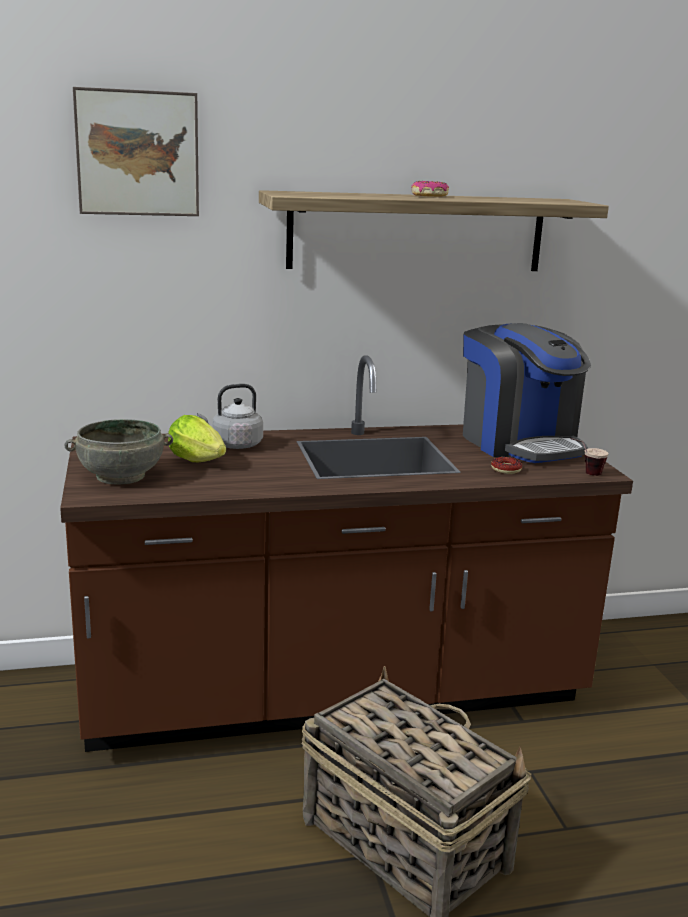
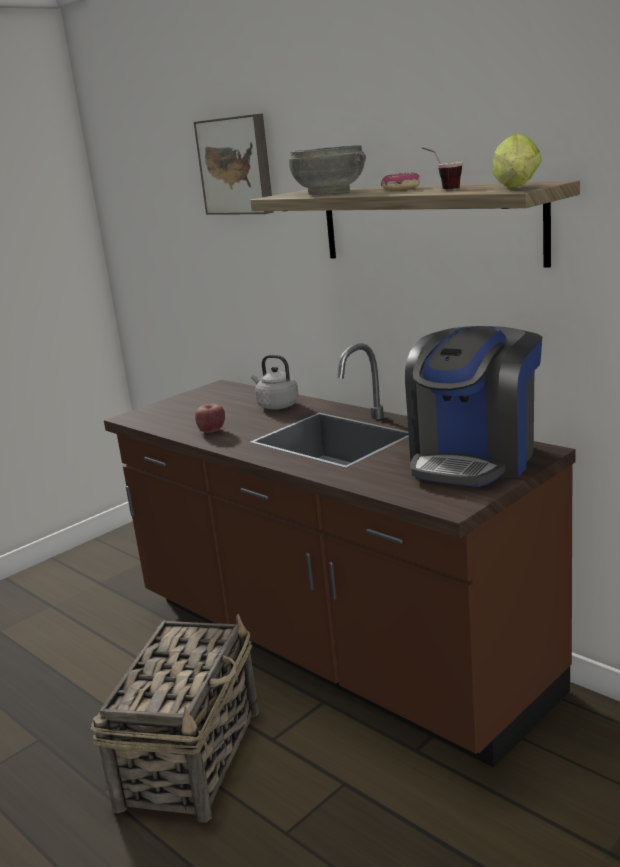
camera: 60 degrees right, 0 degrees up
grey bowl [65,419,173,485] -> grey bowl moved to [289,145,366,195]
lettuce [168,415,226,462] -> lettuce moved to [492,134,542,188]
donut [491,457,522,474] -> none
cup [570,438,609,476] -> cup moved to [422,147,463,189]
none -> apple [195,404,225,433]

